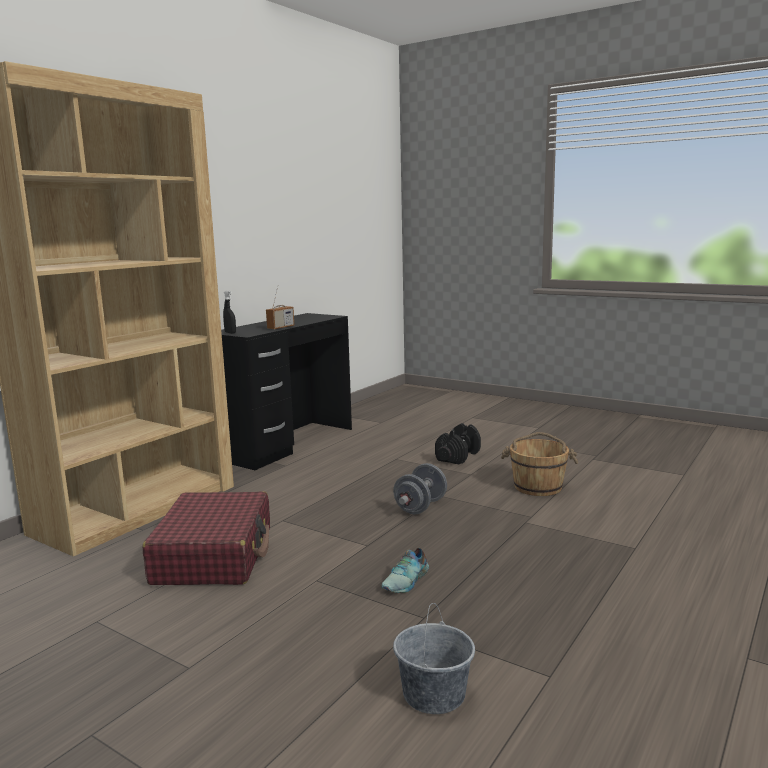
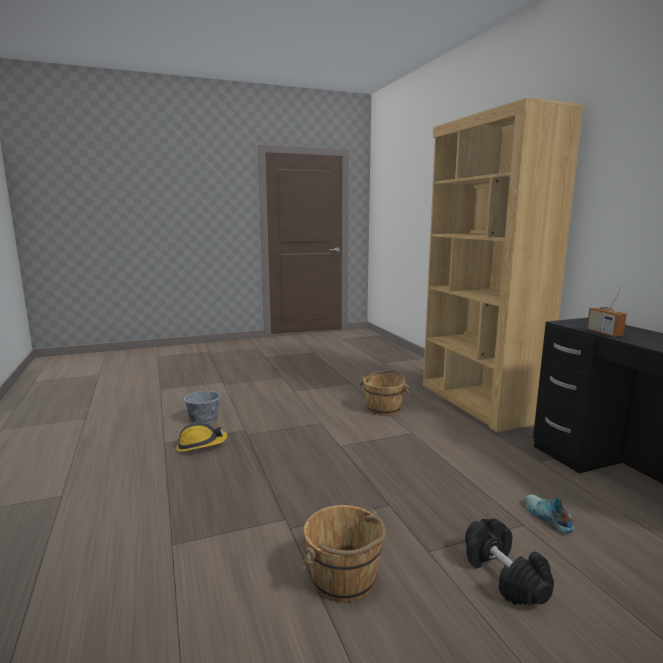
camera: 125 degrees right, 0 degrees up
red suitcase [143,491,270,585] -> brown bucket [360,370,410,416]
black spray bottle [223,291,236,334] -> none
shoe [382,548,429,593] -> shoe moved to [525,495,574,534]
grey dumbbell [393,463,447,514] -> none
none -> hard hat [176,422,227,452]

